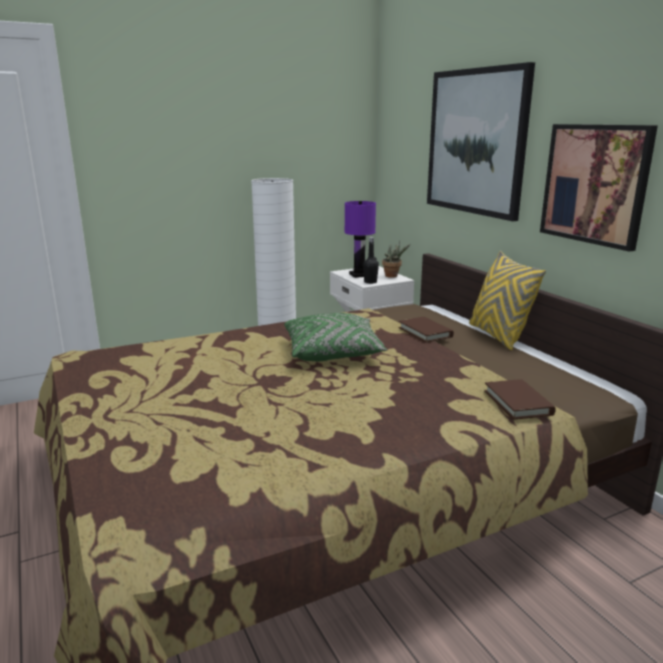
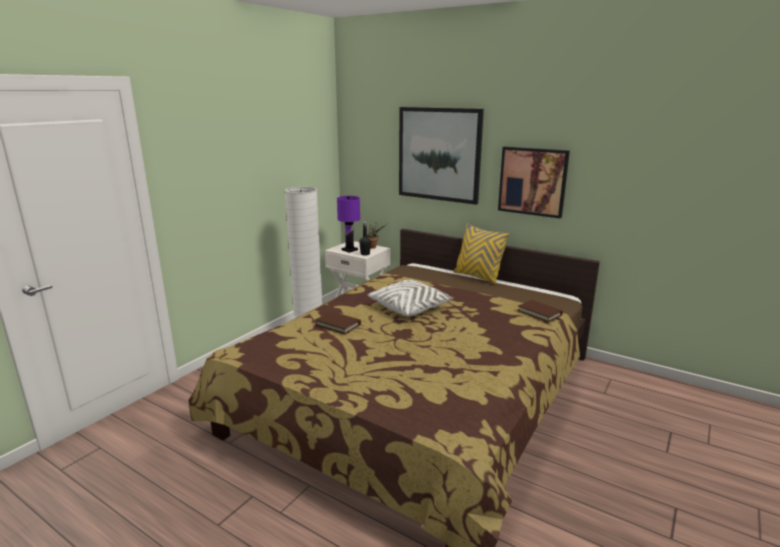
camera: 30 degrees left, 0 degrees up
green pillow [284,313,388,361] -> white pillow [368,280,454,316]
brown book [399,317,454,343] -> brown book moved to [315,311,361,335]

